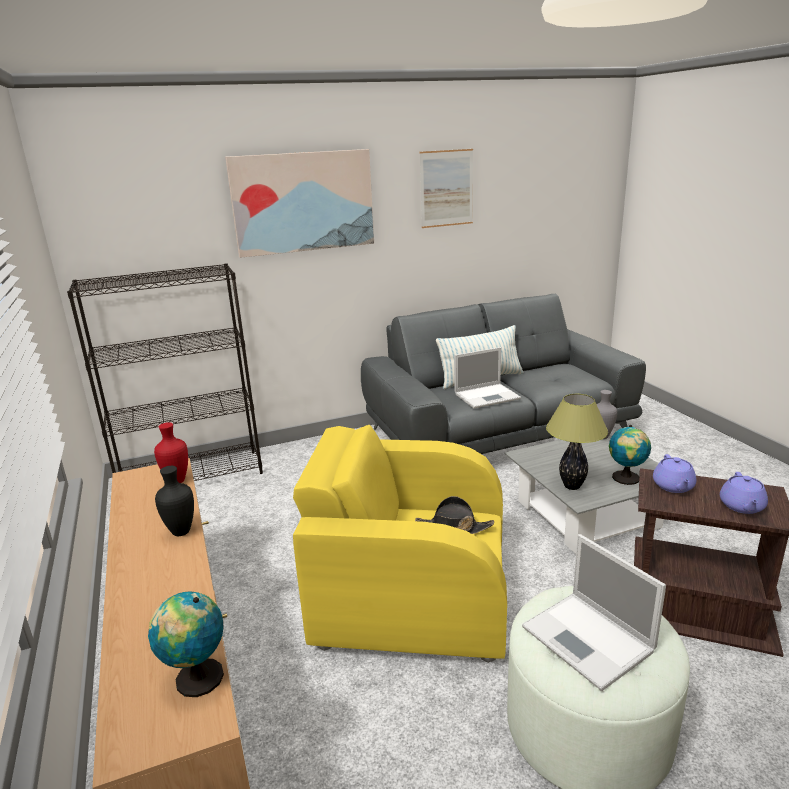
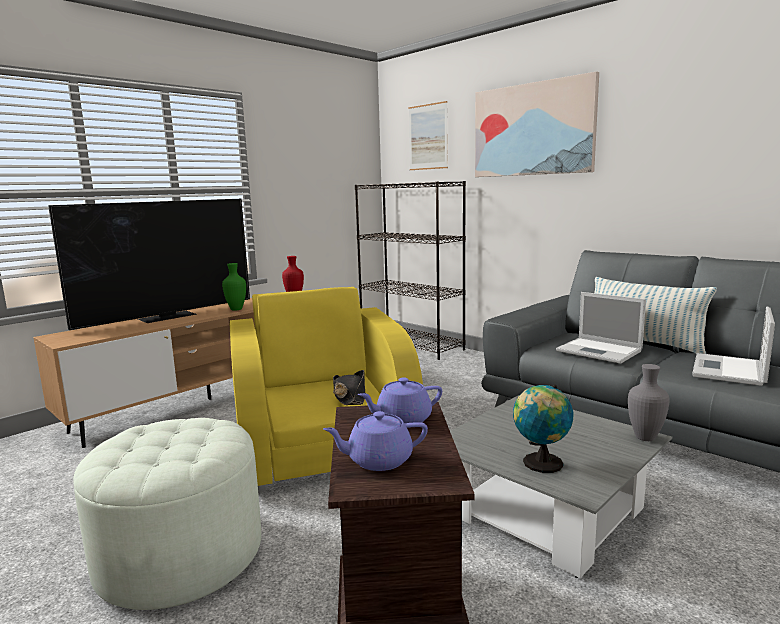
camera: 65 degrees right, 10 degrees down
globe [148,592,224,697] -> none
black vase [155,466,194,536] -> green vase [222,263,246,310]
picture [420,149,473,228] -> picture moved to [408,101,448,170]
laptop [522,534,666,691] -> laptop moved to [692,307,775,386]
table lamp [546,394,608,490] -> none
none -> television [49,199,250,330]

